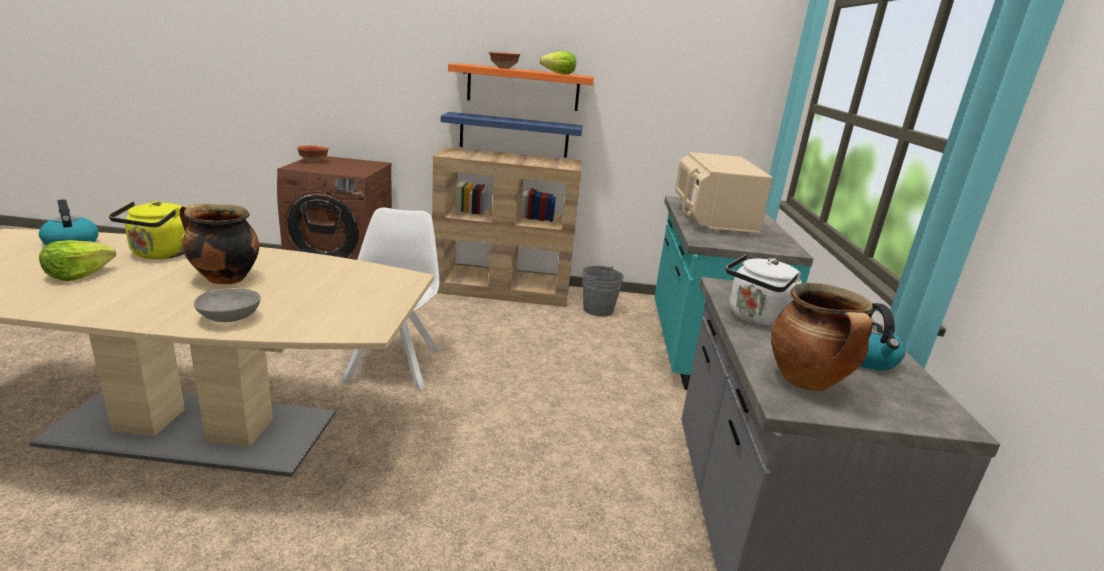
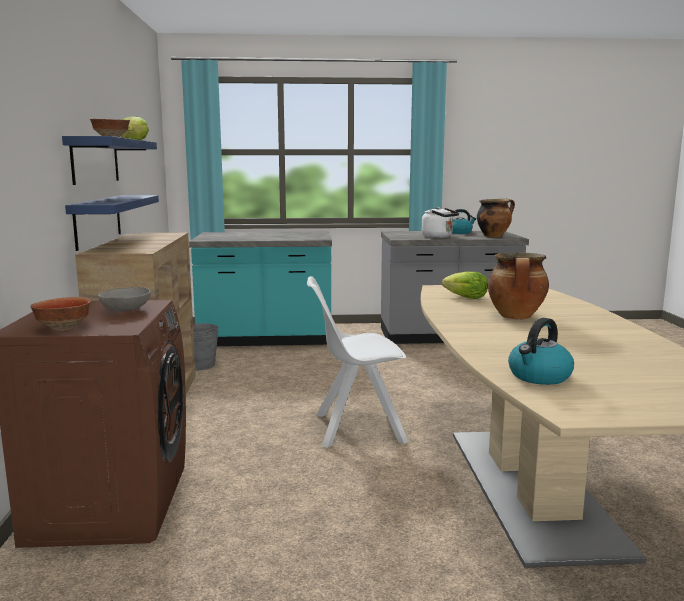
camera: 95 degrees left, 10 degrees down
lettuce [39,240,116,281] -> lettuce moved to [442,271,488,299]
yellow kettle [109,201,185,259] -> none
grey bowl [194,288,261,322] -> grey bowl moved to [98,287,151,312]
orange shelf [448,63,594,111] -> blue shelf [62,136,157,185]
beige microwave [675,152,773,236] -> none

